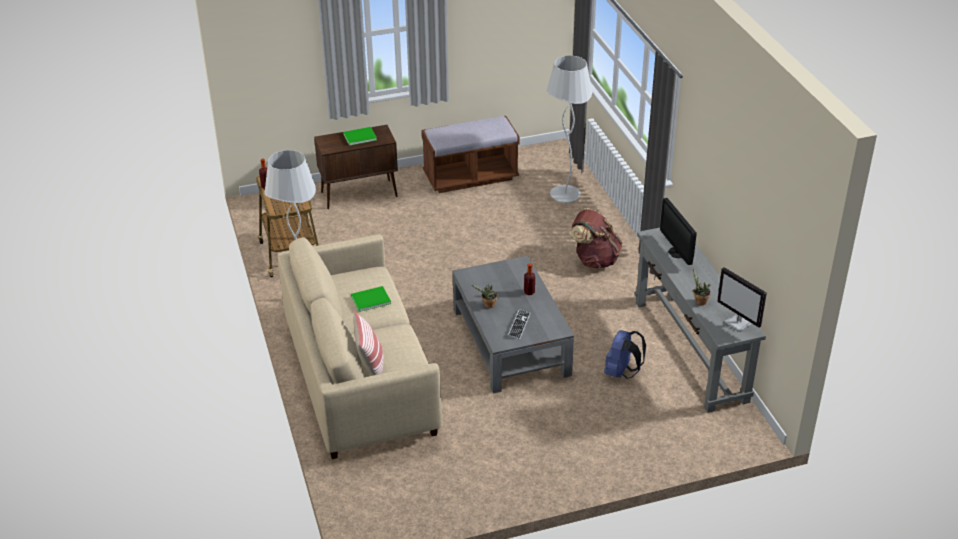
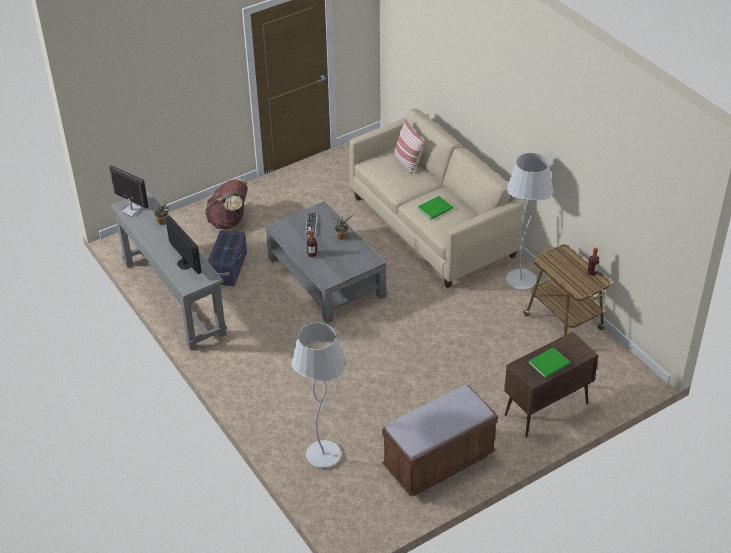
camera: 165 degrees right, 5 degrees up
brown backpack [571,208,622,269] -> brown backpack moved to [205,179,248,229]
blue backpack [604,330,646,379] -> purple storage box [208,230,247,286]

